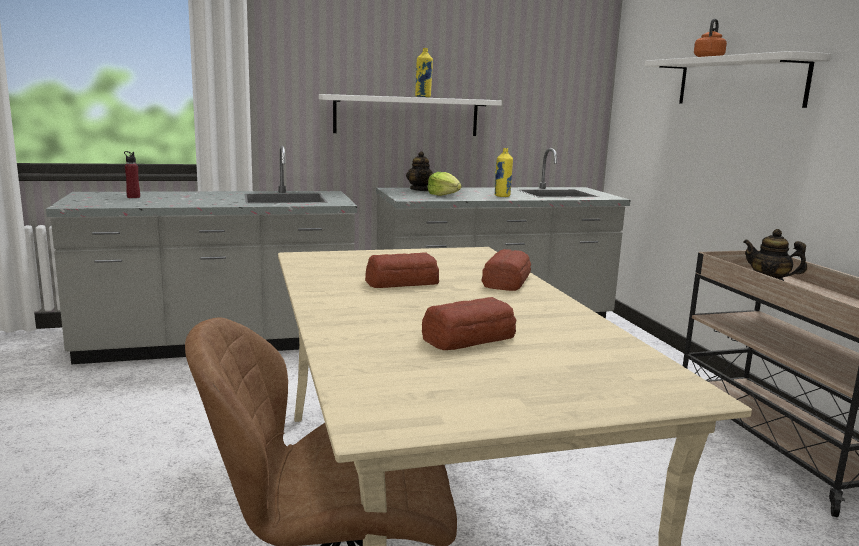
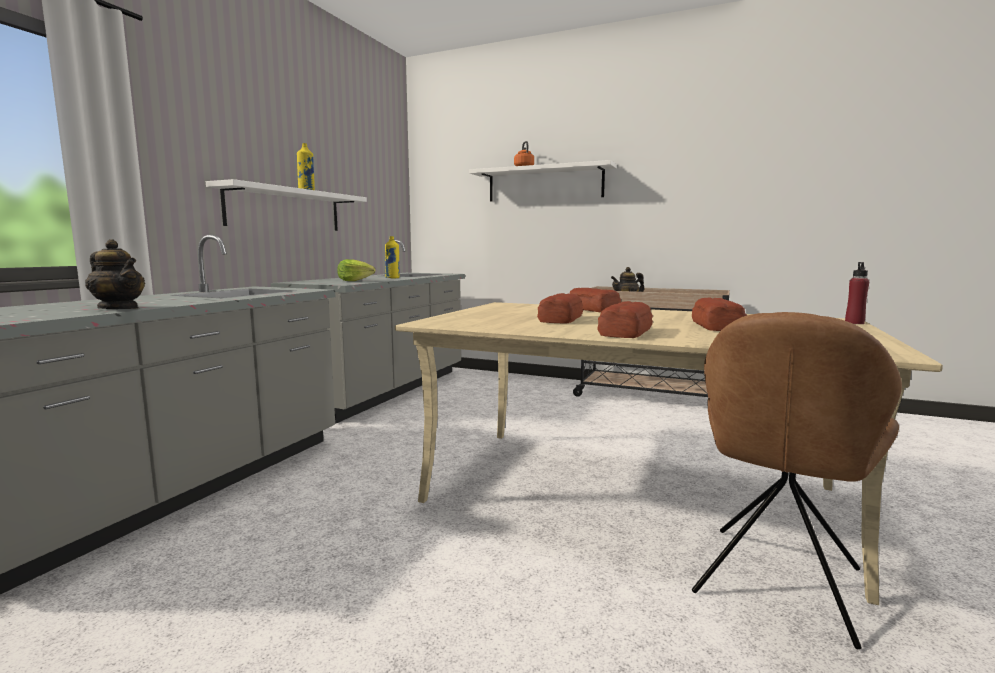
camera: 50 degrees left, 5 degrees down
red bottle [124,151,140,198] -> red bottle moved to [845,262,869,324]
teapot [406,151,434,191] -> teapot moved to [85,239,145,309]
none -> bread [597,301,653,338]

